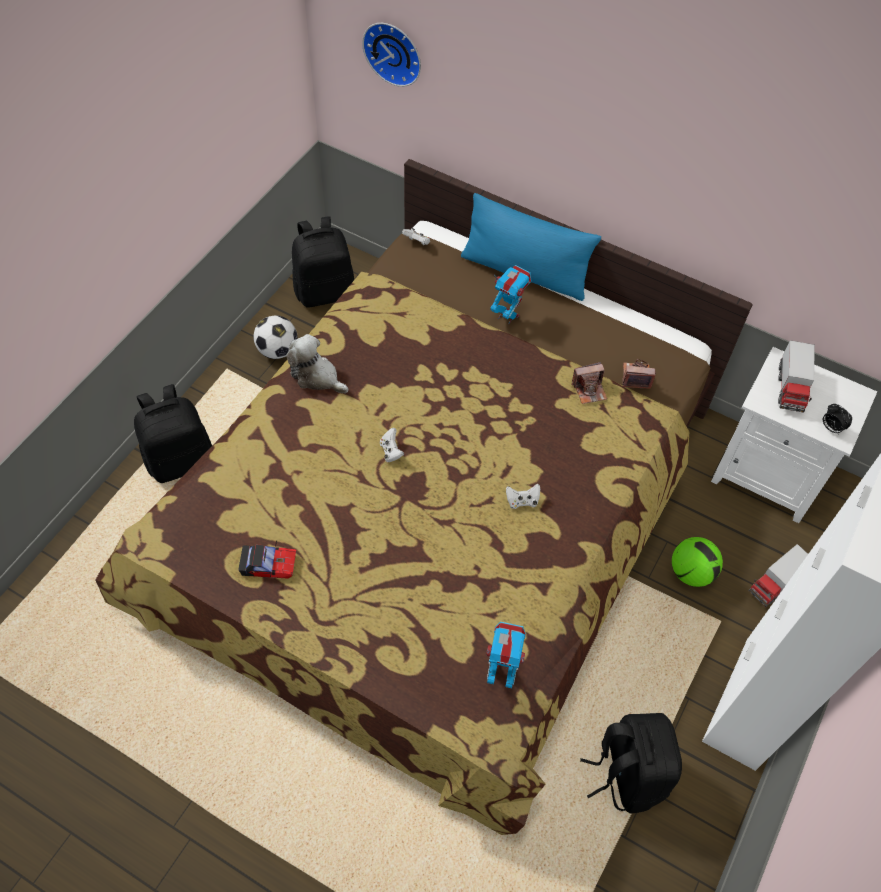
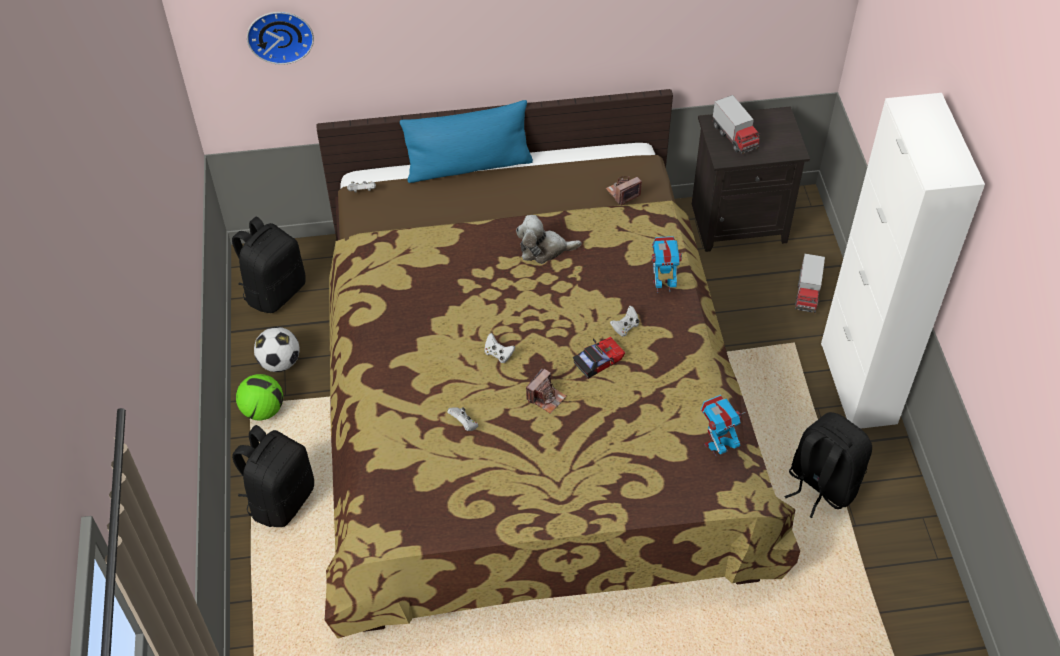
camera: 35 degrees left, 5 degrees down
toy car [238,541,296,579] -> toy car moved to [573,337,625,379]
plush toy [286,334,349,393] -> plush toy moved to [516,215,582,264]
toy robot [490,265,531,325] -> toy robot moved to [652,236,683,293]
camera [572,362,607,404] -> camera moved to [526,368,567,414]
football [672,537,723,587] -> football moved to [236,374,283,420]
white nightstand [711,347,877,523] -> black nightstand [692,106,810,252]
alarm clock [823,404,852,435] -> none
none -> white game controller [447,407,478,431]

